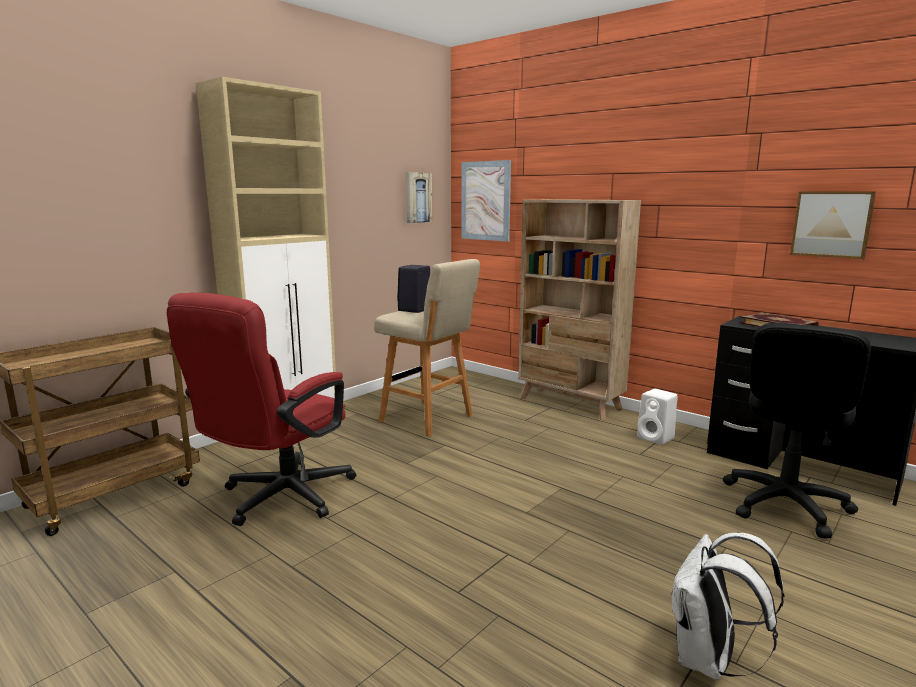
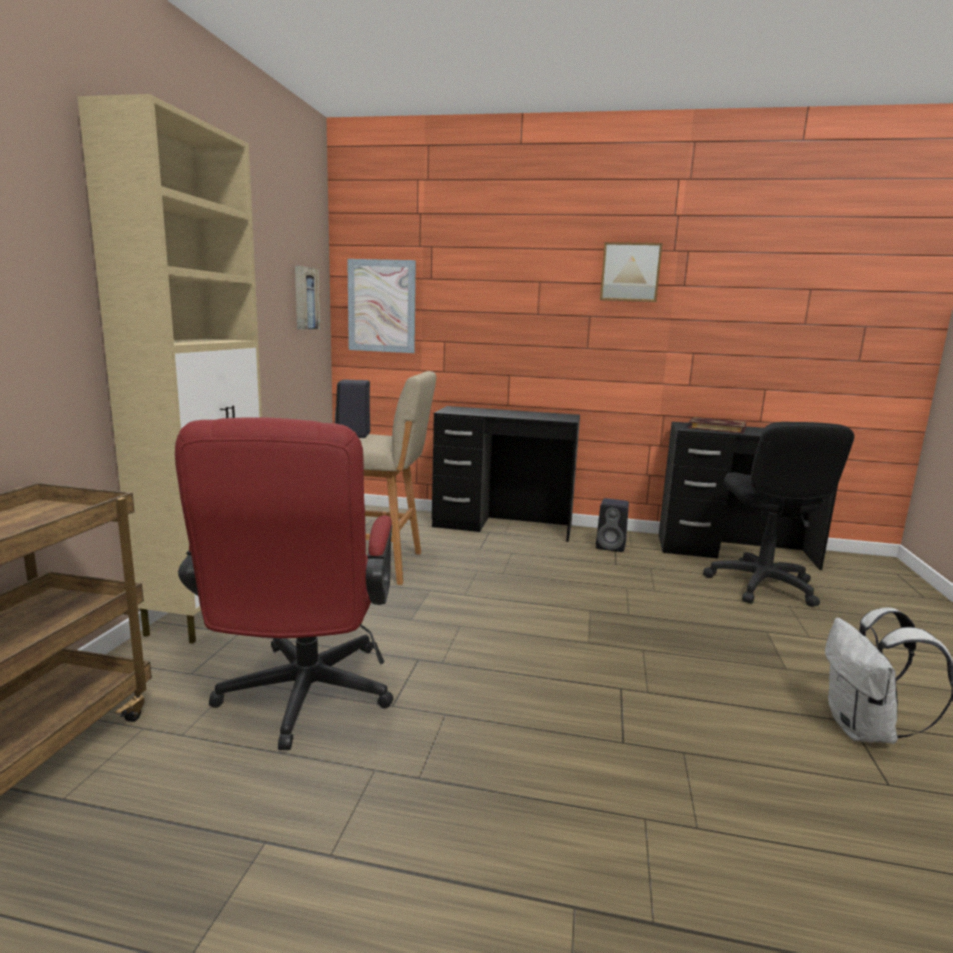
camera: 30 degrees left, 0 degrees up
beige bookcase [518,199,641,421] -> black desk [432,406,580,542]
white speaker [637,389,678,445] -> black speaker [596,498,629,552]
picture [790,191,876,259] -> picture moved to [600,242,663,302]

